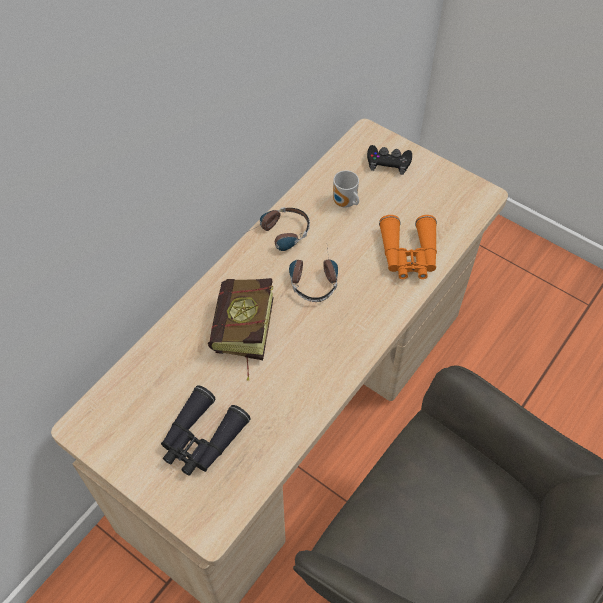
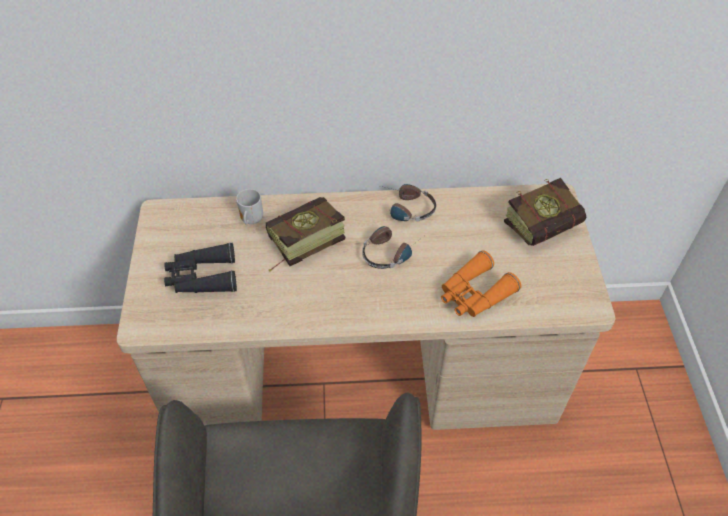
camera: 50 degrees right, 5 degrees down
mug [333,170,359,208] -> mug moved to [236,189,263,224]
black game controller [367,145,412,175] -> book [504,178,586,246]

